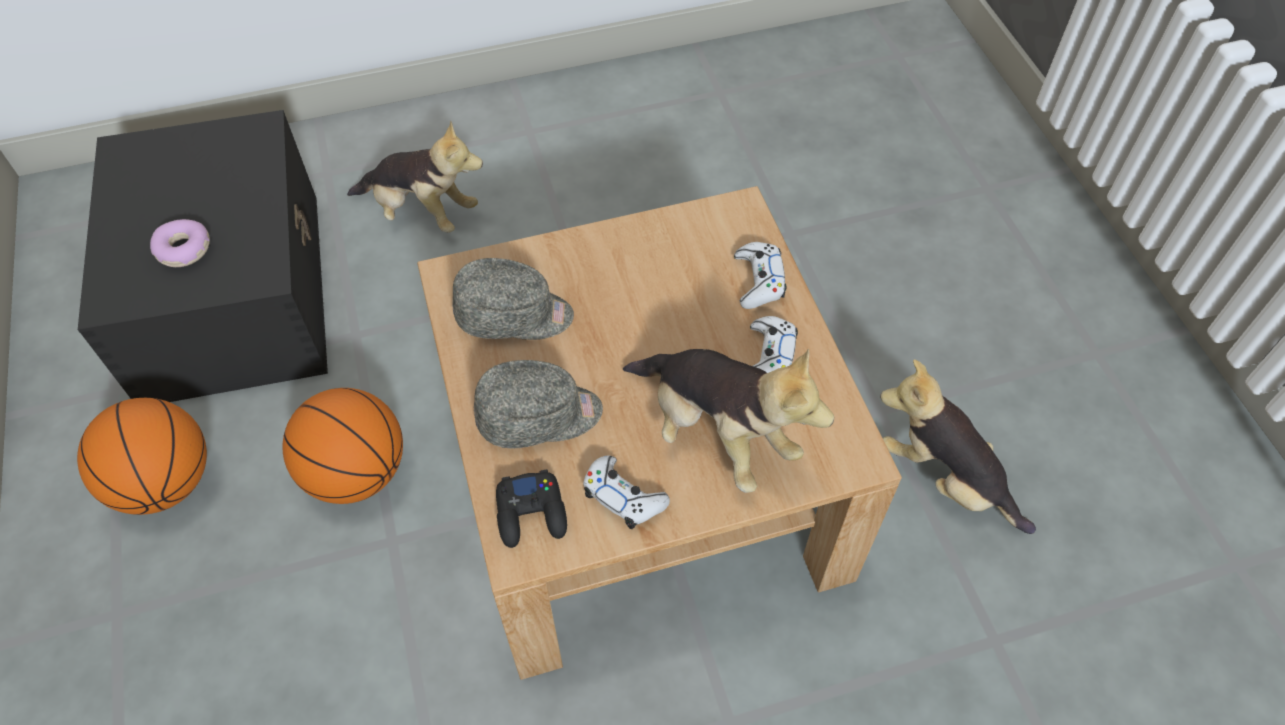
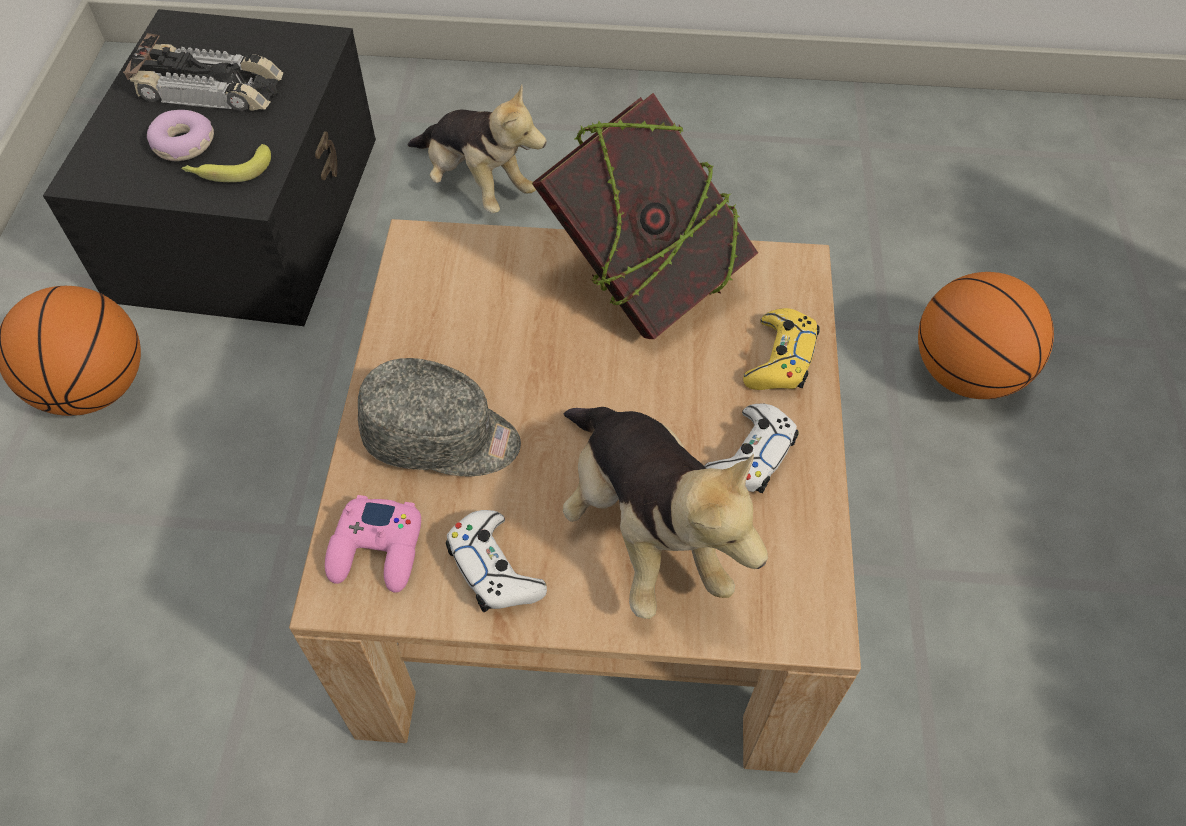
camera: 20 degrees right, 0 degrees up
basketball [282,388,403,504] -> basketball moved to [918,272,1054,399]
grey cap [452,258,574,340] -> none
black game controller [496,469,567,548] -> pink game controller [325,495,421,593]
white game controller [734,242,786,309] -> yellow game controller [743,308,820,390]
plush toy [880,359,1036,534] -> none
none -> toy car [123,33,283,112]
none -> banana [181,144,271,182]
none -> book [532,93,758,339]

